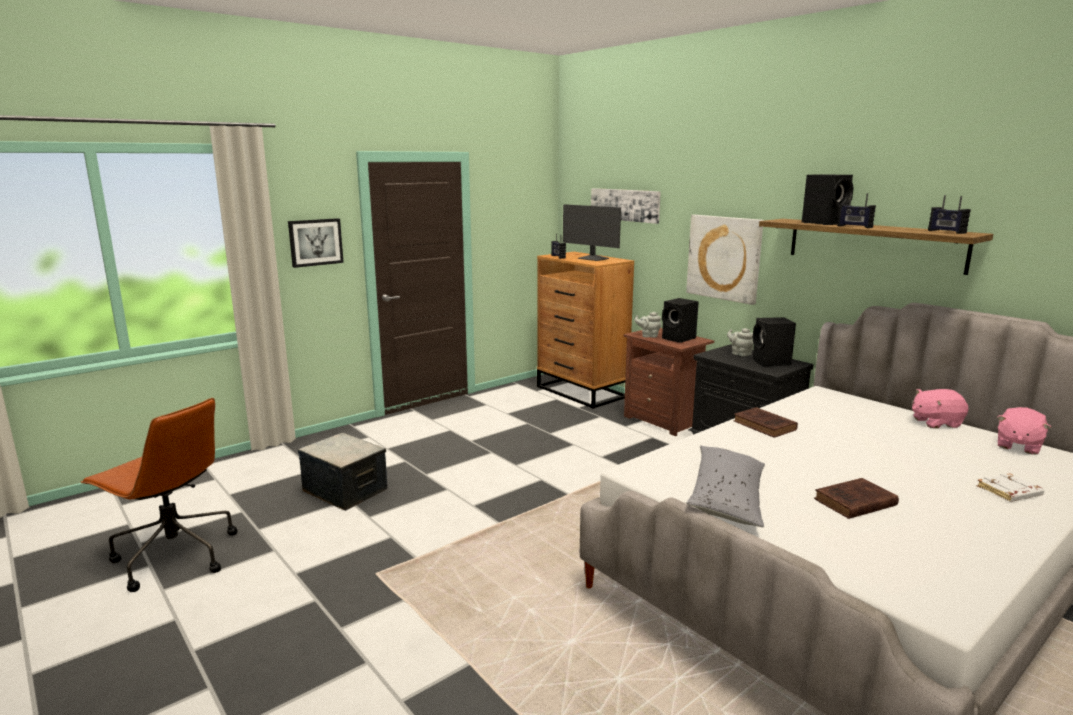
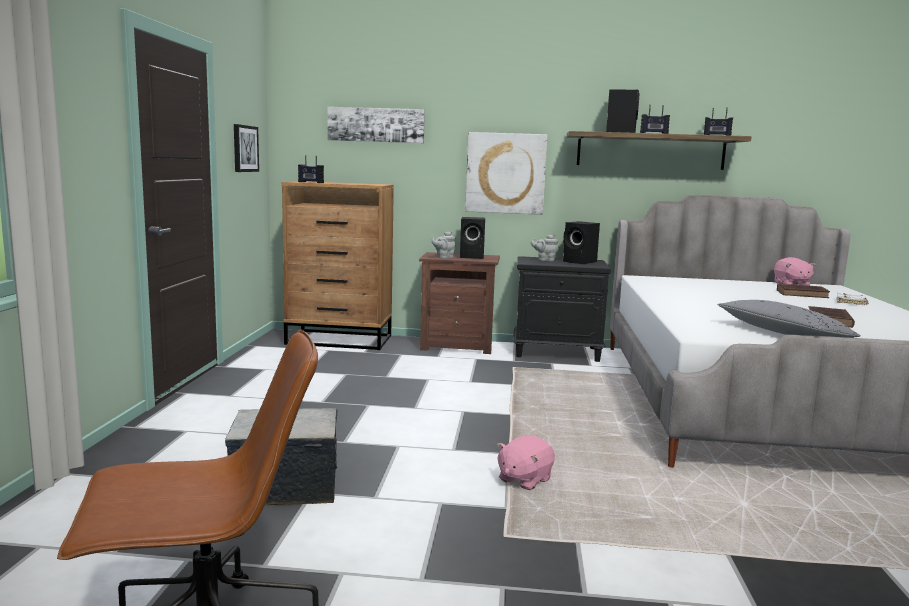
camera: 45 degrees left, 5 degrees down
picture [288,218,344,268] -> picture moved to [234,124,259,172]
monitor [563,204,621,261] -> none
brown book [734,407,798,437] -> brown book moved to [777,284,830,298]
pink plush toy [912,389,968,428] -> pink plush toy moved to [497,435,555,490]

